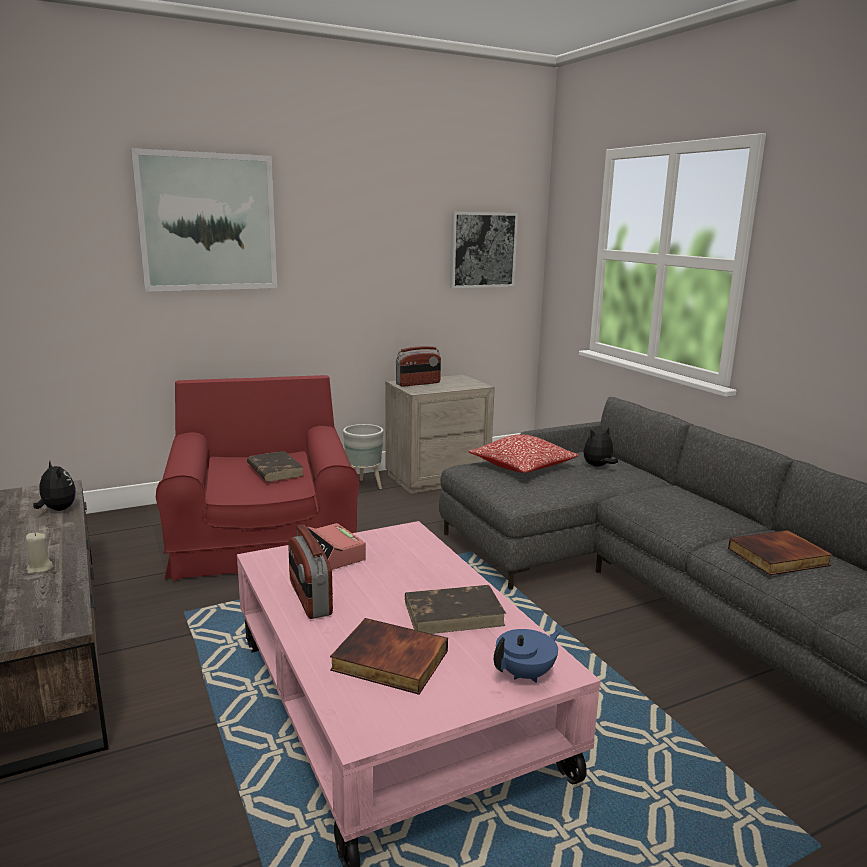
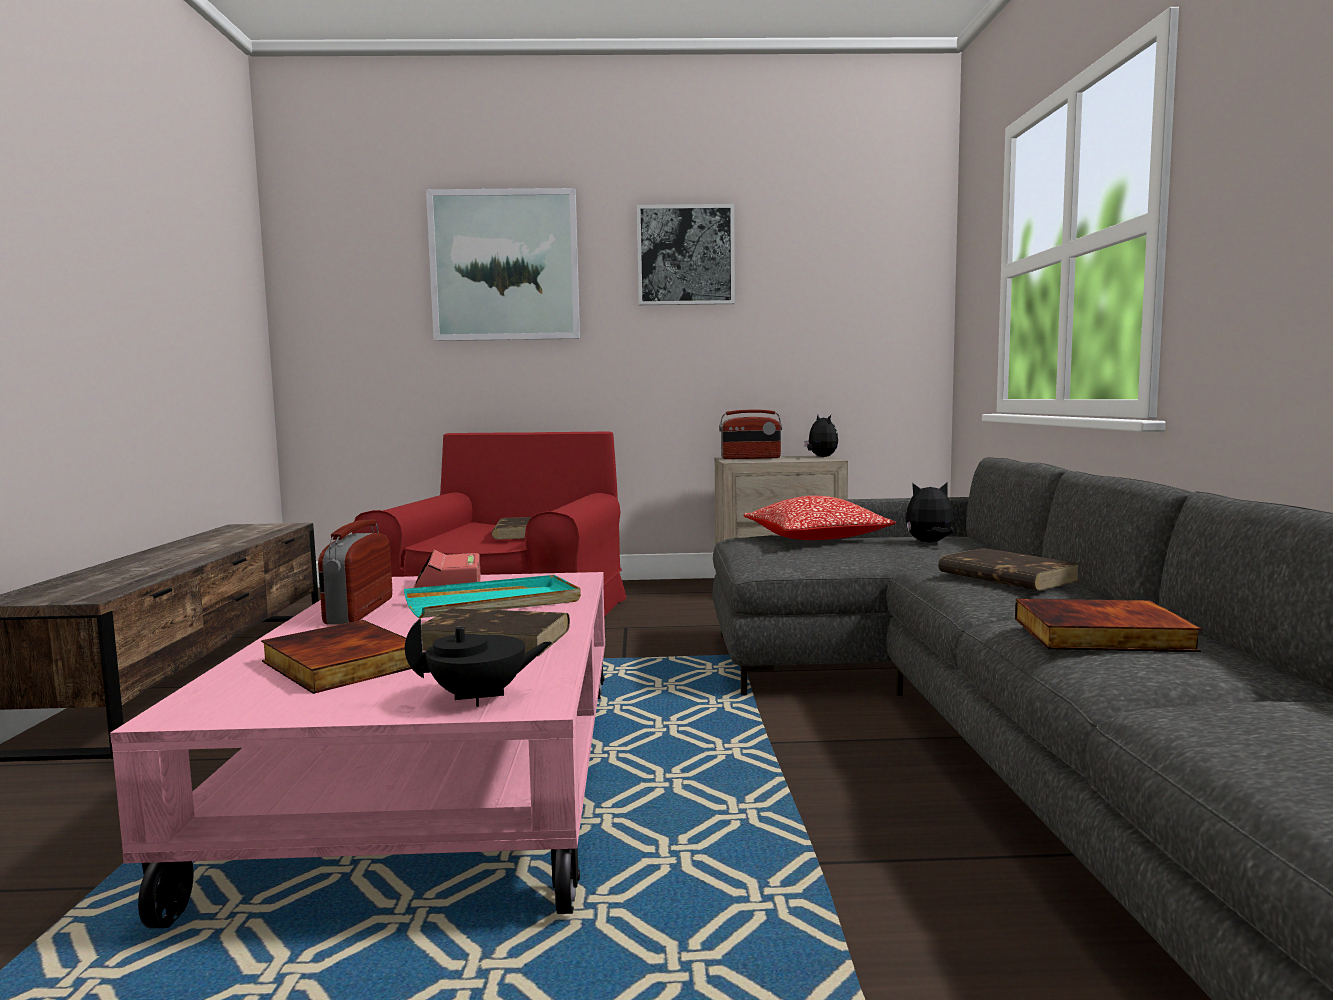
camera: 25 degrees right, 10 degrees down
beige candle [26,532,53,574] -> none
plush toy [33,461,76,511] -> plush toy moved to [805,415,838,457]
grey planter [343,424,384,489] -> none
picture [450,212,518,288] -> picture moved to [637,204,735,305]
blue teapot [494,629,561,683] -> black teapot [405,618,552,707]
none -> turquoise tray [404,575,581,618]
none -> brown book [938,548,1081,591]

